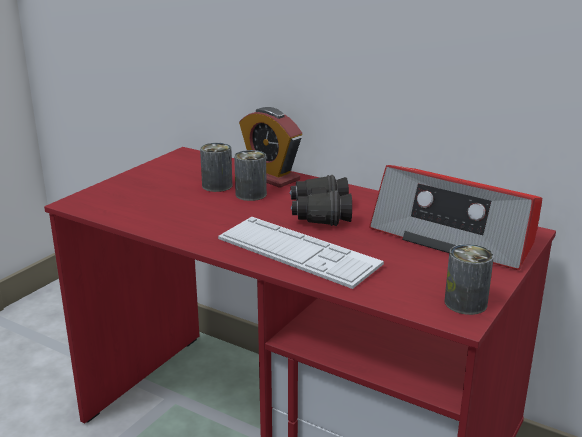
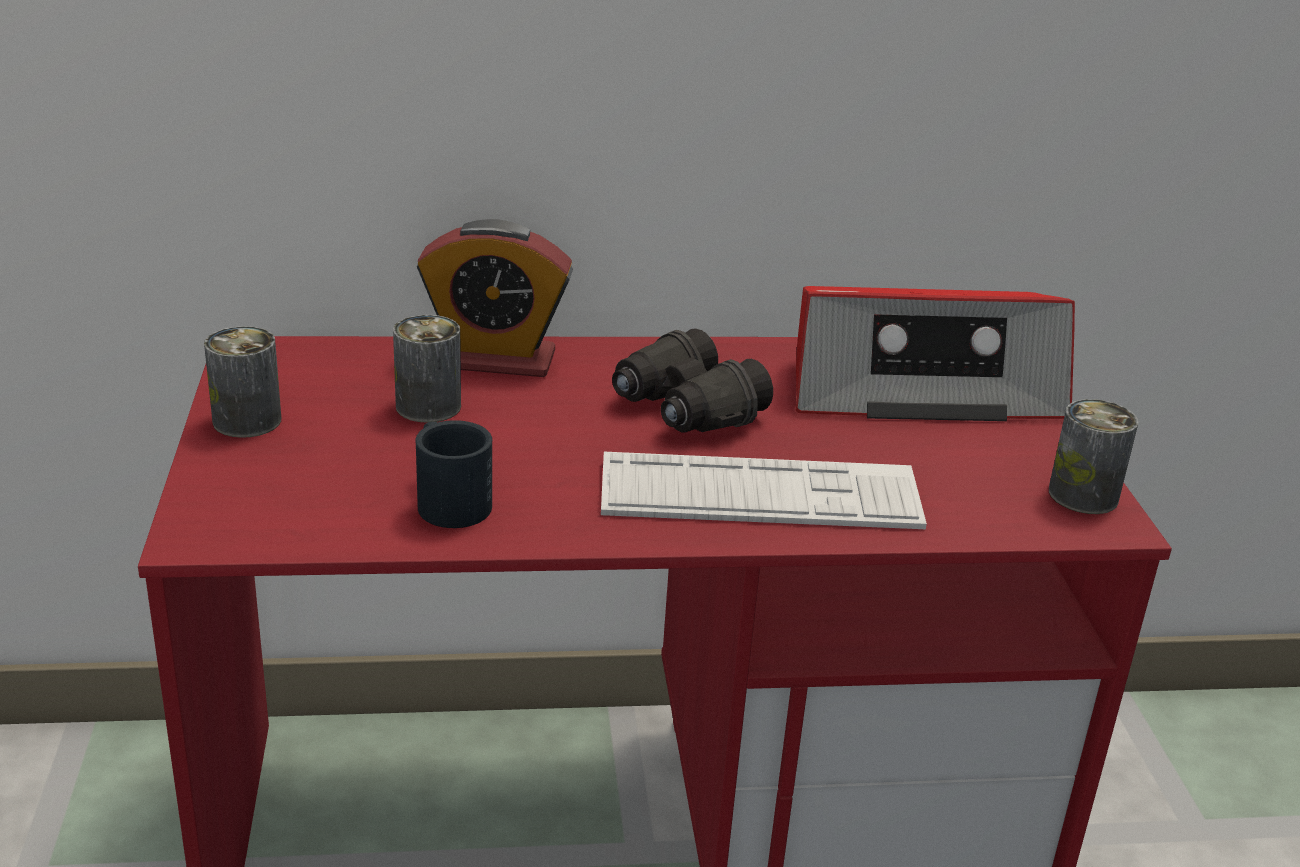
camera: 40 degrees left, 5 degrees up
can [234,150,267,201] -> can moved to [204,326,281,438]
none -> black mug [415,420,492,528]

